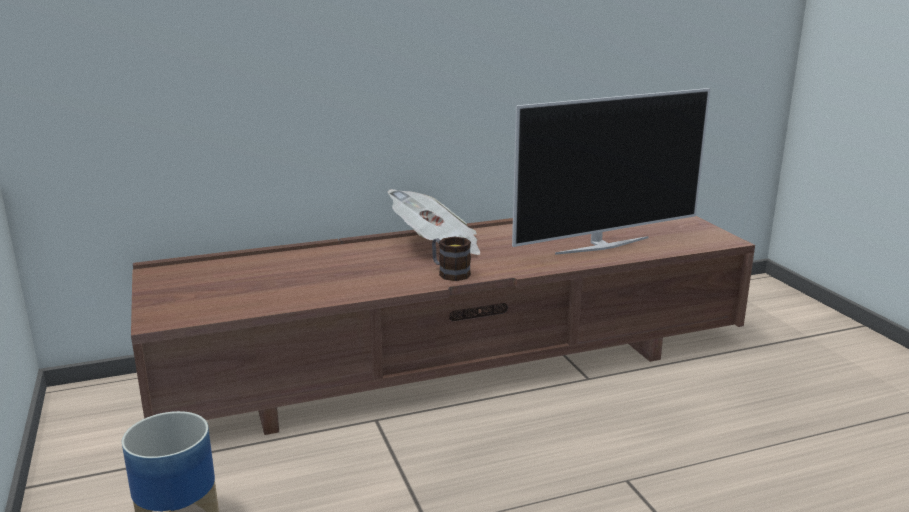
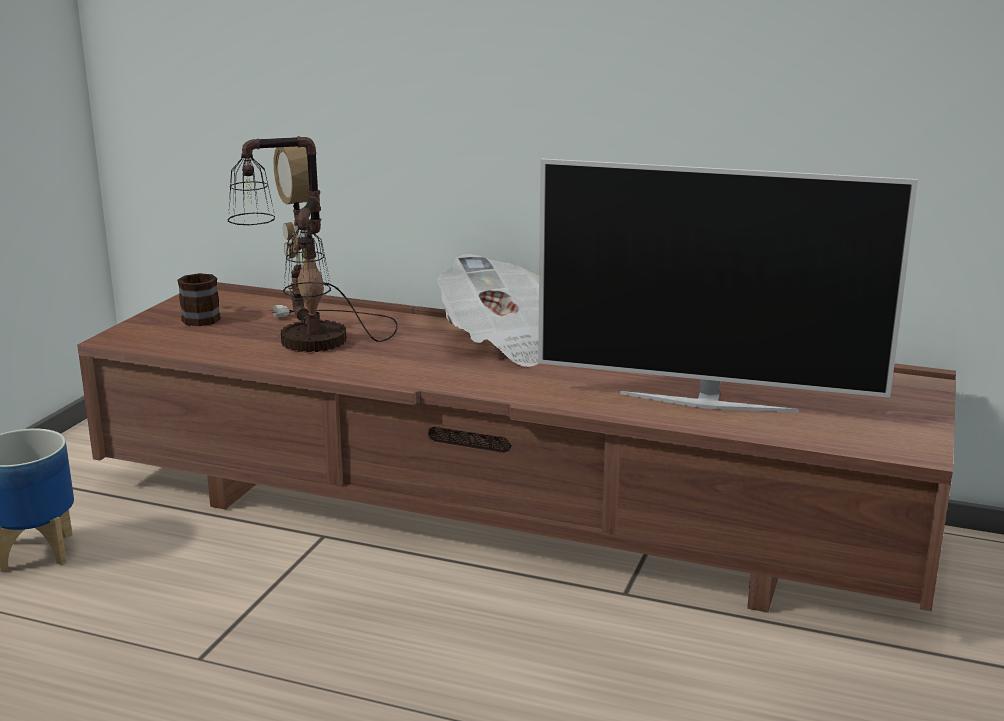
camera: 40 degrees right, 0 degrees up
mug [432,237,471,281] -> mug moved to [177,273,221,326]
none -> table lamp [228,136,397,352]

